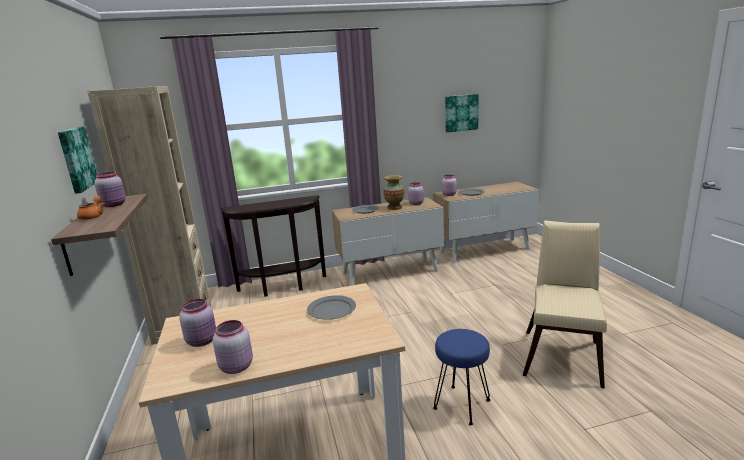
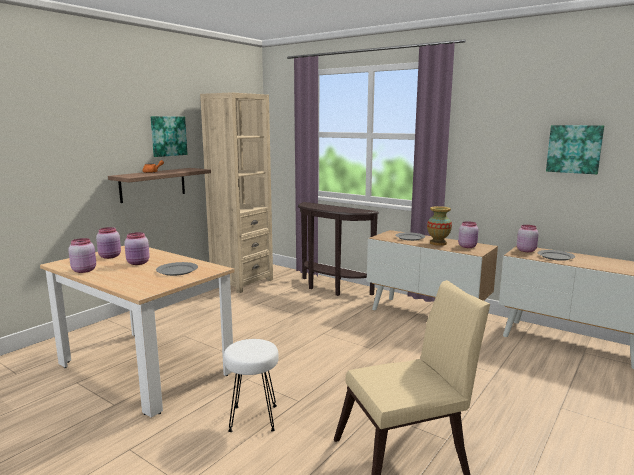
camera: 50 degrees right, 5 degrees down
pink jar [94,172,126,207] -> pink jar moved to [124,232,150,265]
blue stool [433,329,490,425] -> white stool [224,339,279,432]

